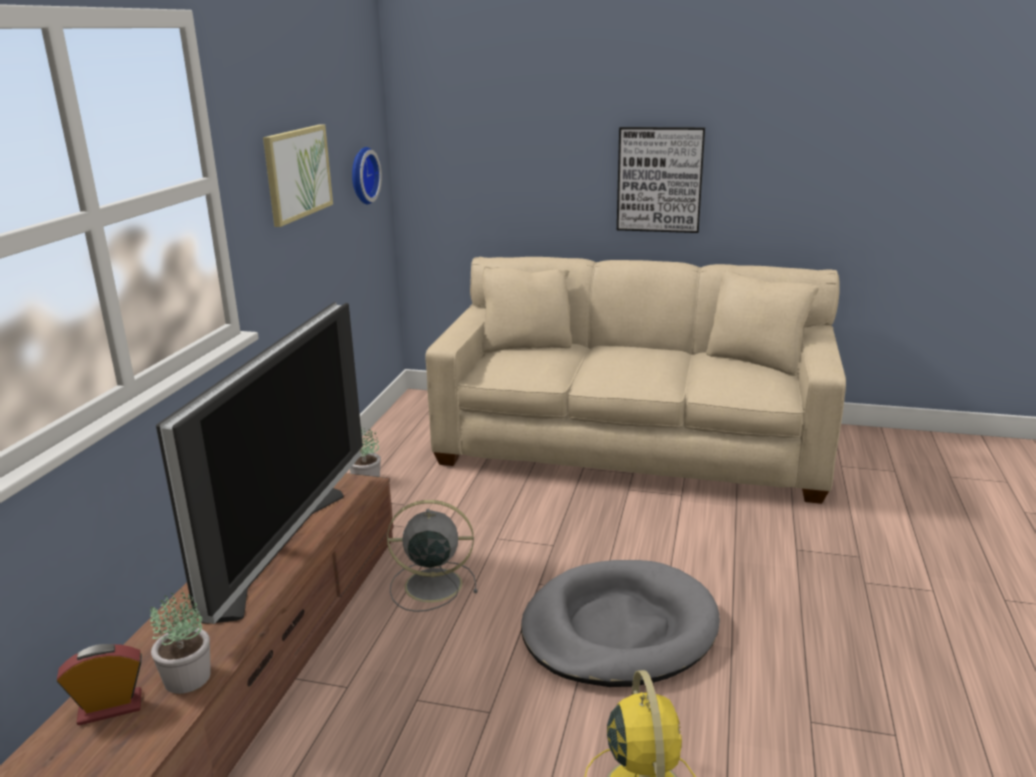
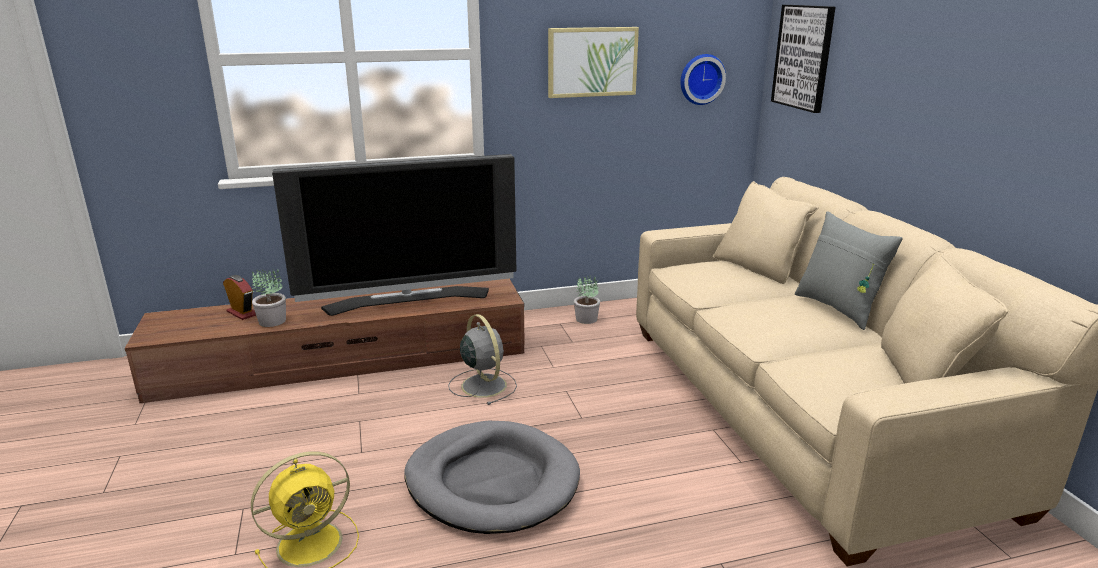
camera: 60 degrees right, 0 degrees up
picture [617,127,705,233] -> picture moved to [771,5,835,113]
none -> grey pillow [795,211,903,330]

